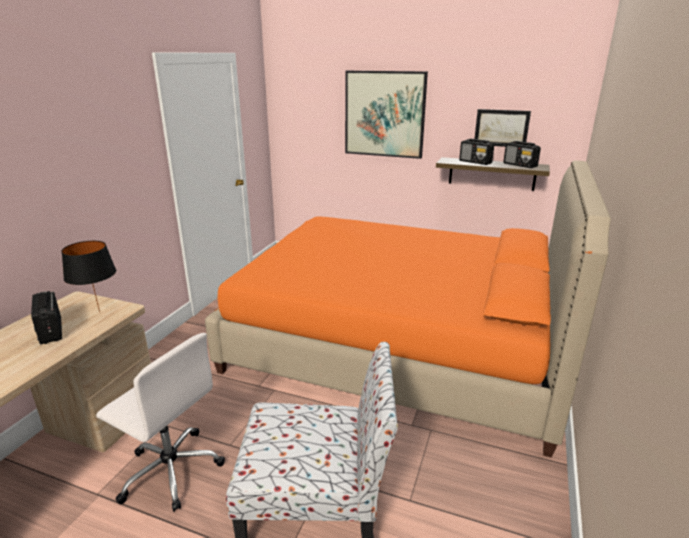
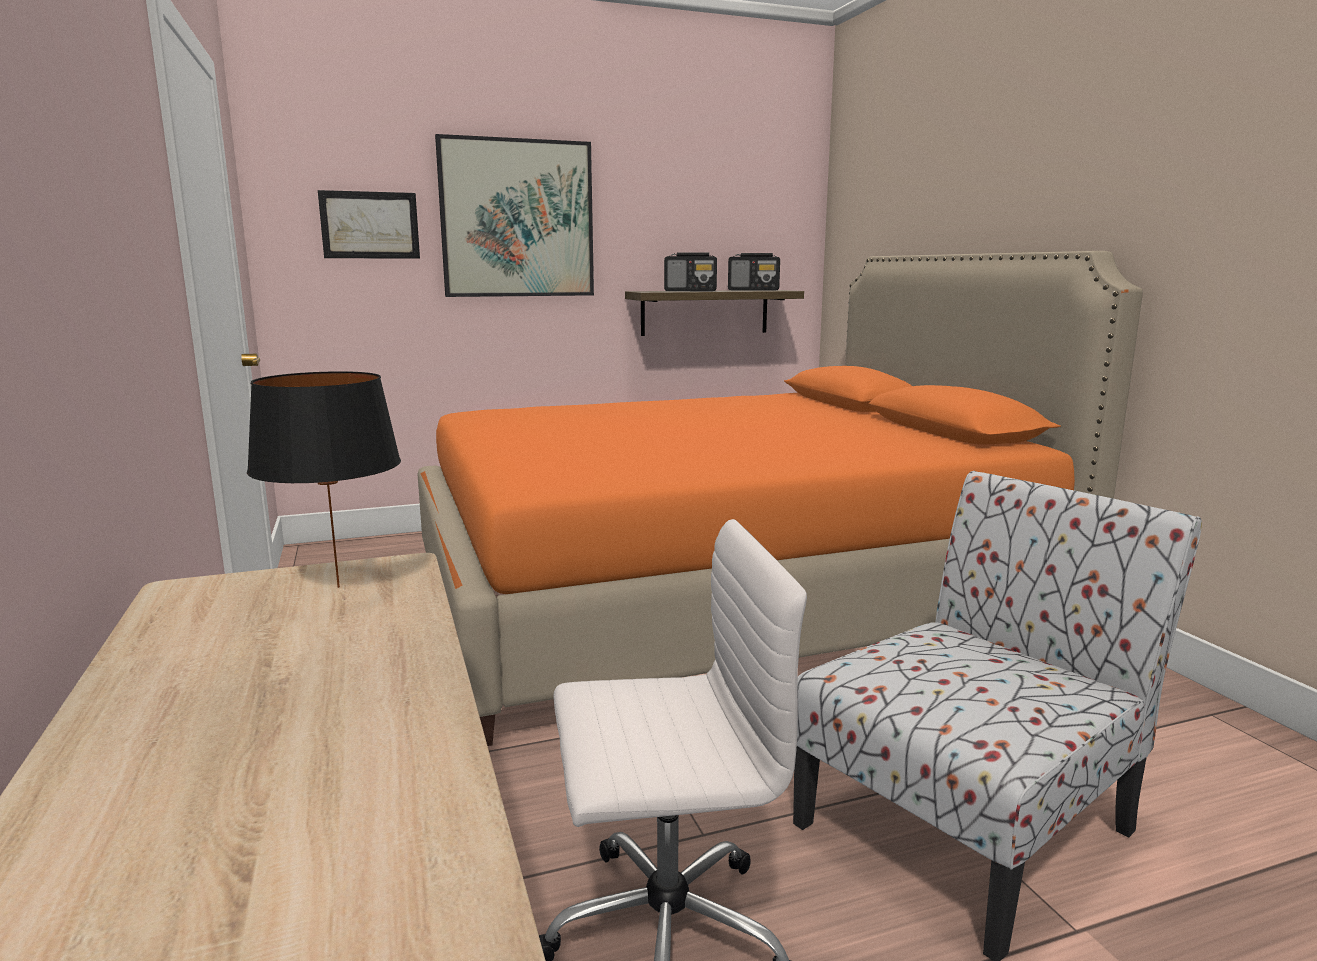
camera: 40 degrees left, 10 degrees down
radio [31,291,62,344] -> none
picture [475,109,531,147] -> picture moved to [318,190,420,259]

